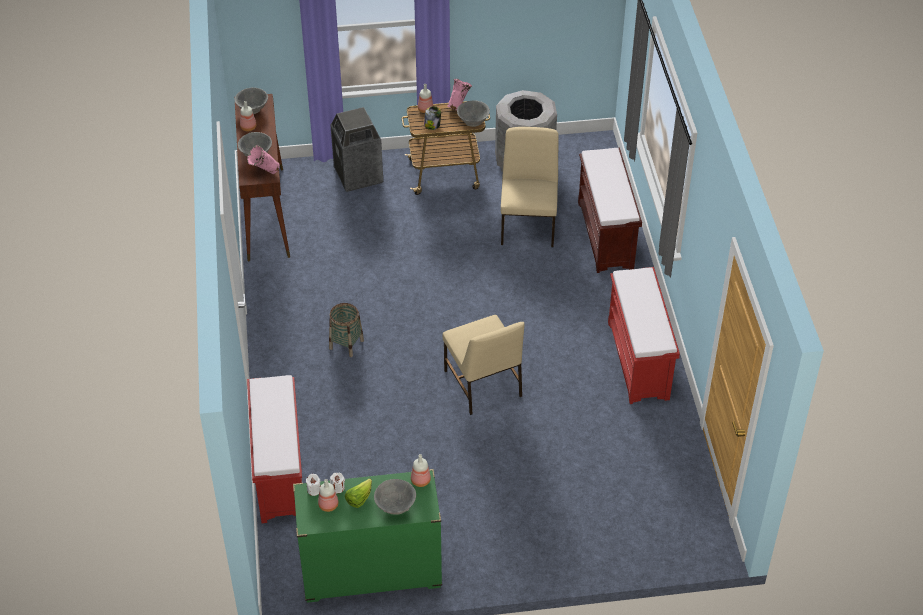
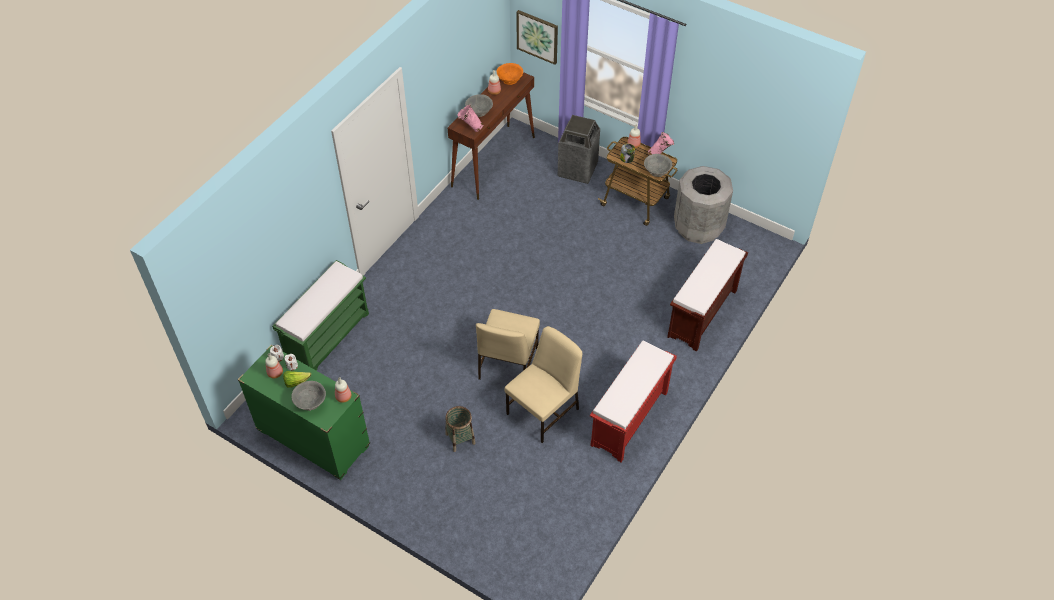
camera: 40 degrees right, 5 degrees up
grey bowl [235,87,268,114] -> orange bowl [497,63,523,85]
red bench [247,375,302,523] -> green bench [272,260,369,371]
basket [329,303,364,357] -> basket moved to [445,406,475,452]
beige chair [501,127,559,247] -> beige chair moved to [504,326,582,443]
none -> picture [516,10,558,65]

